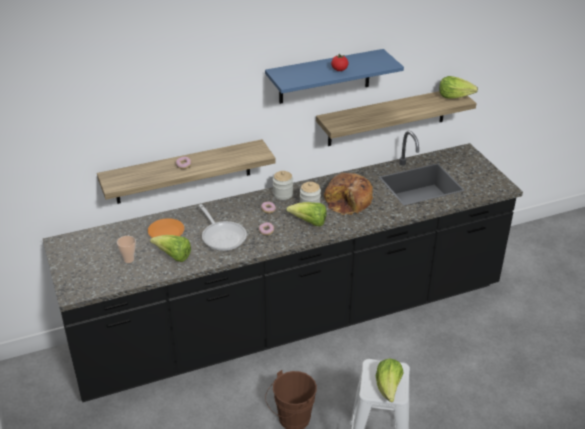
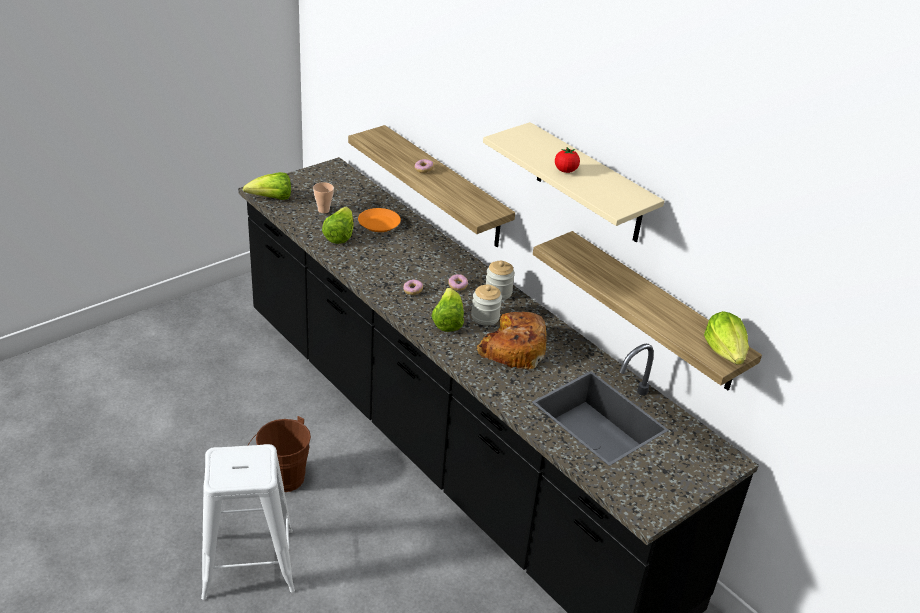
camera: 70 degrees right, 0 degrees up
frying pan [199,204,247,251] -> none
blue shelf [265,49,404,104] -> beige shelf [483,122,664,242]
lettuce [376,358,404,402] -> lettuce moved to [243,172,291,200]

